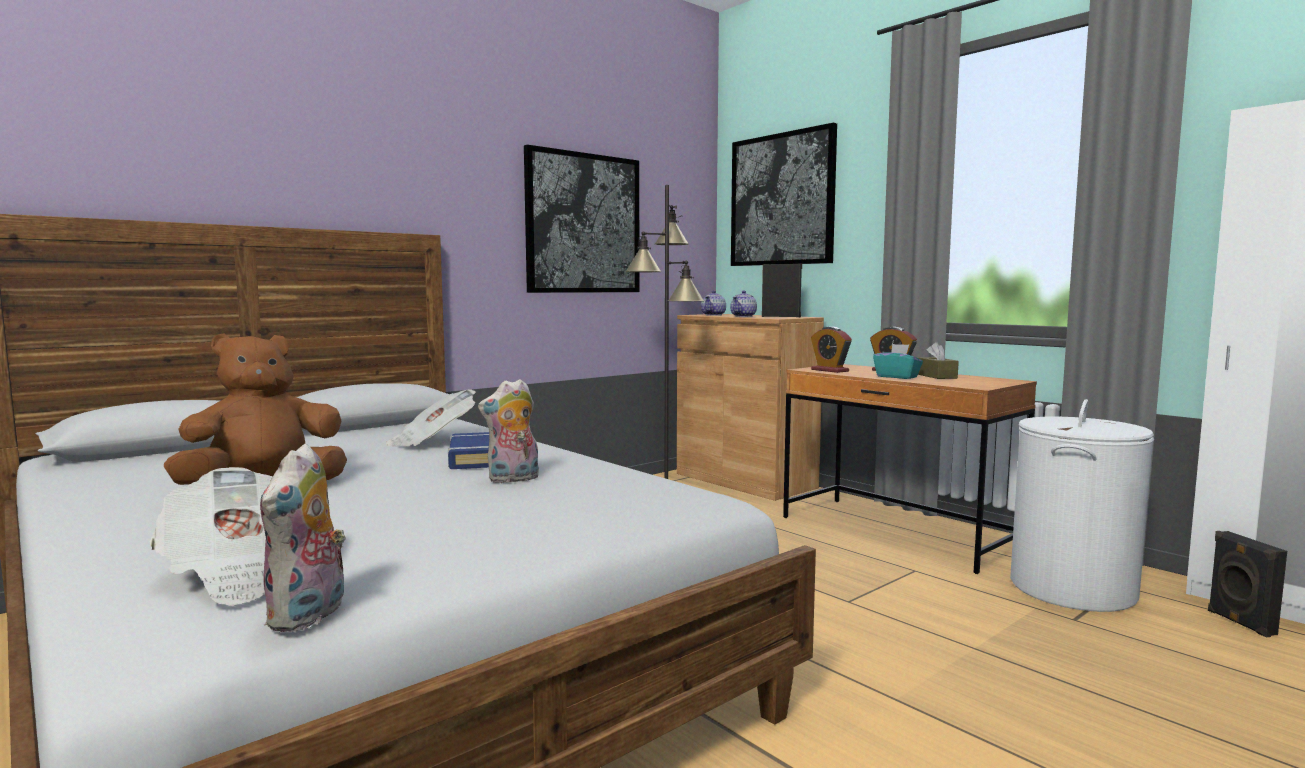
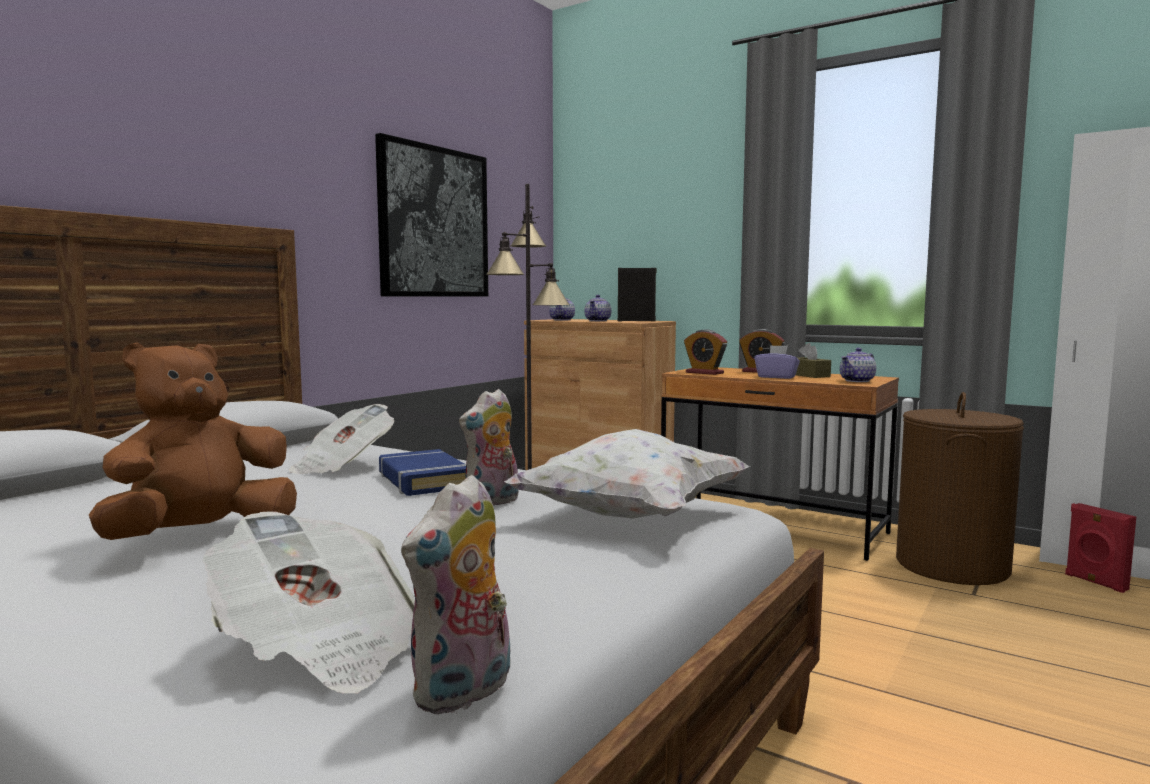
camera: 15 degrees left, 0 degrees up
plush toy [260,444,346,632] -> plush toy turned 45 degrees clockwise [401,475,510,715]
picture [731,123,837,266] -> none
turquoise tissue box [873,344,923,379] -> purple tissue box [754,345,800,379]
white laundry basket [1010,399,1154,612] -> brown laundry basket [896,392,1024,585]
black speaker [1208,531,1287,637] -> red speaker [1065,503,1136,593]
none -> white pillow [504,429,750,518]
none -> teapot [840,348,876,382]

